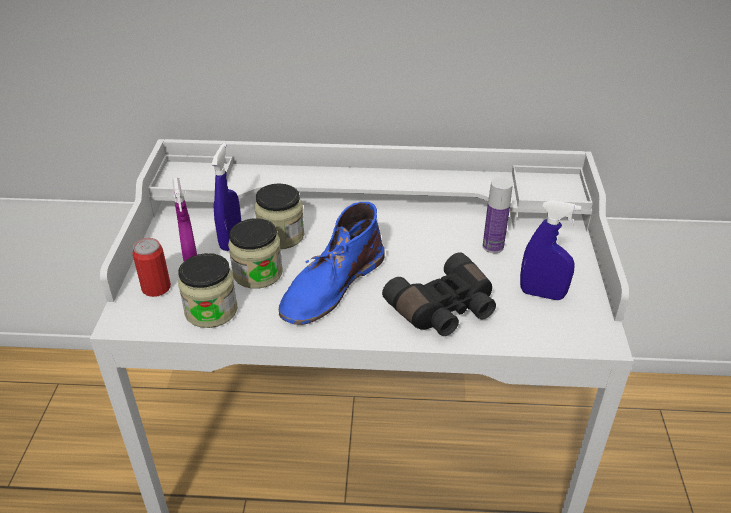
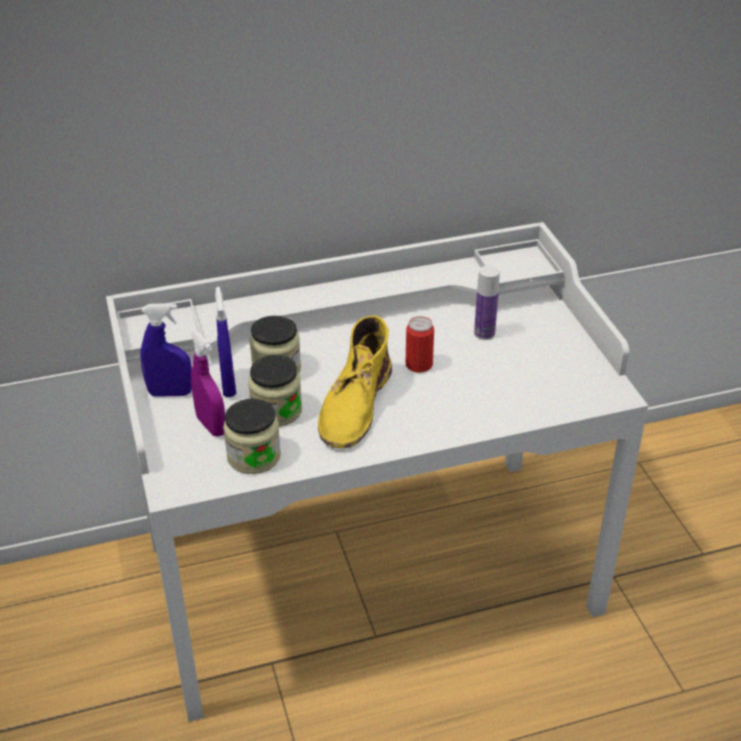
camera: 20 degrees left, 0 degrees up
can [133,238,171,297] -> can moved to [406,316,434,373]
blue boot [279,202,385,325] -> yellow boot [318,315,392,448]
black binoculars [382,252,496,336] -> none
blue spray bottle [520,200,581,300] -> blue spray bottle moved to [140,303,192,397]

